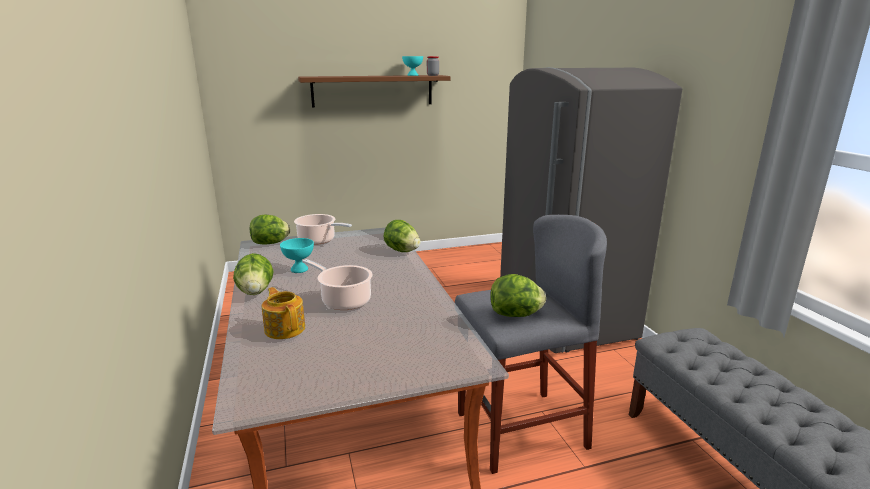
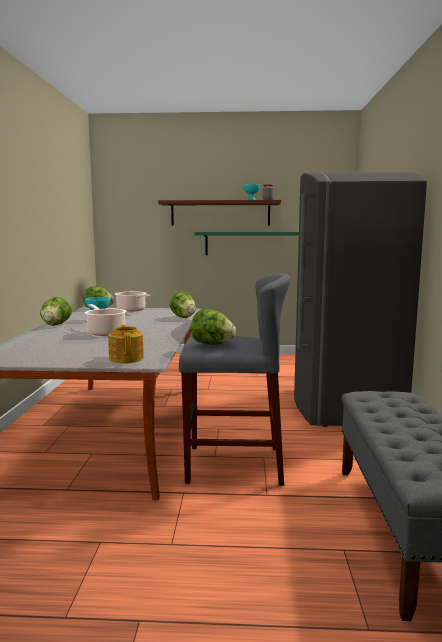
camera: 20 degrees right, 10 degrees down
teapot [262,287,305,339] -> teapot moved to [108,325,144,363]
none -> green shelf [194,232,299,255]

